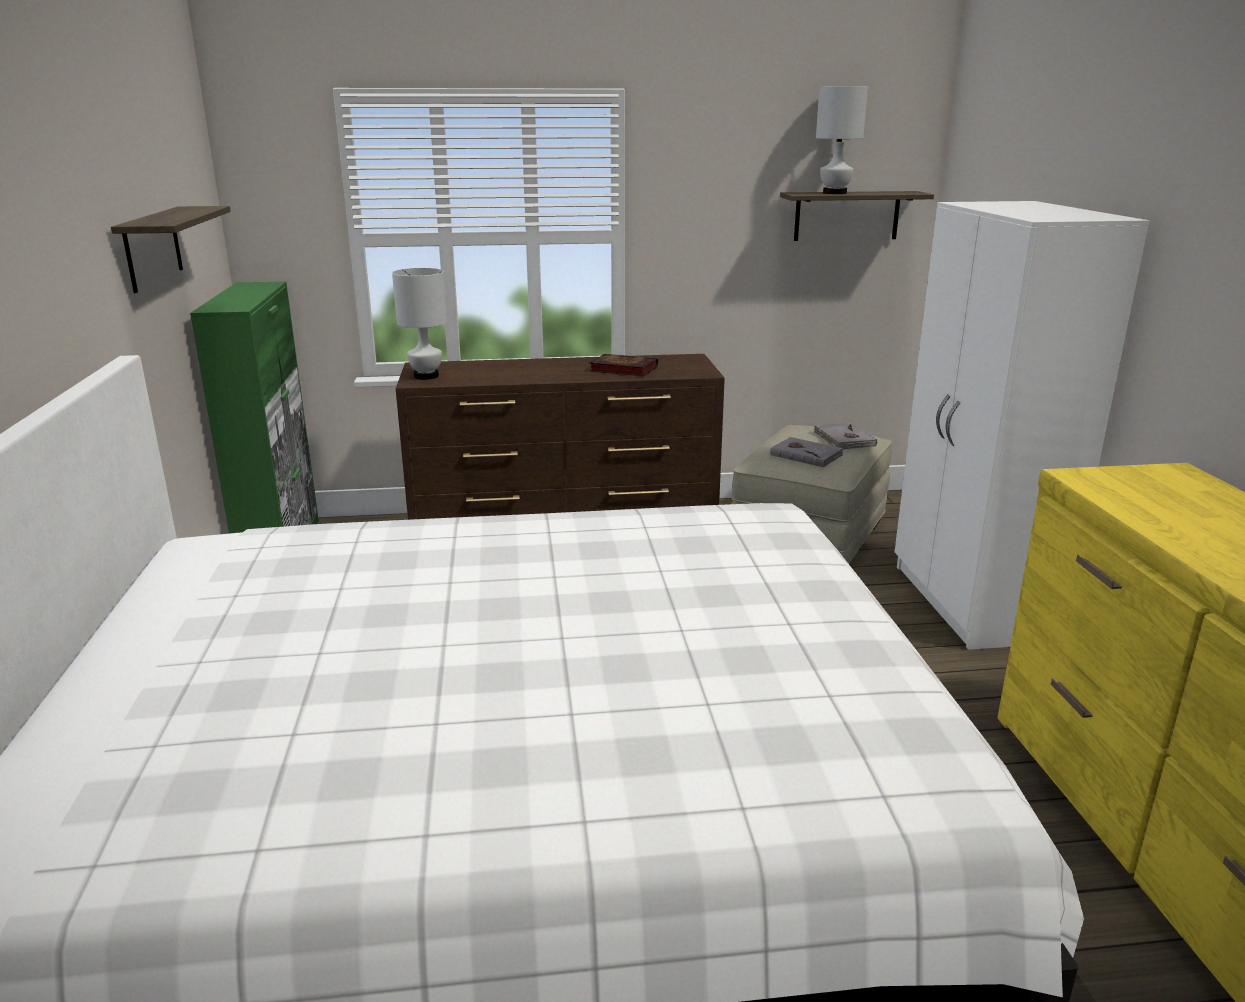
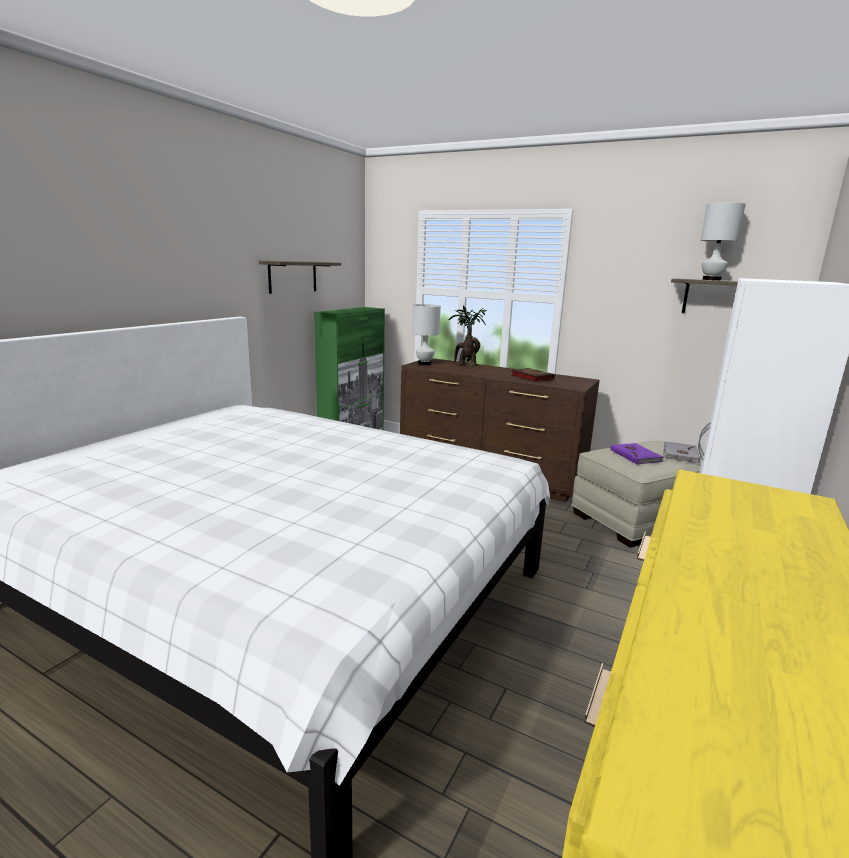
camera: 35 degrees right, 5 degrees down
grey book [770,437,844,467] -> purple book [610,443,664,464]
none -> potted plant [448,306,487,365]

